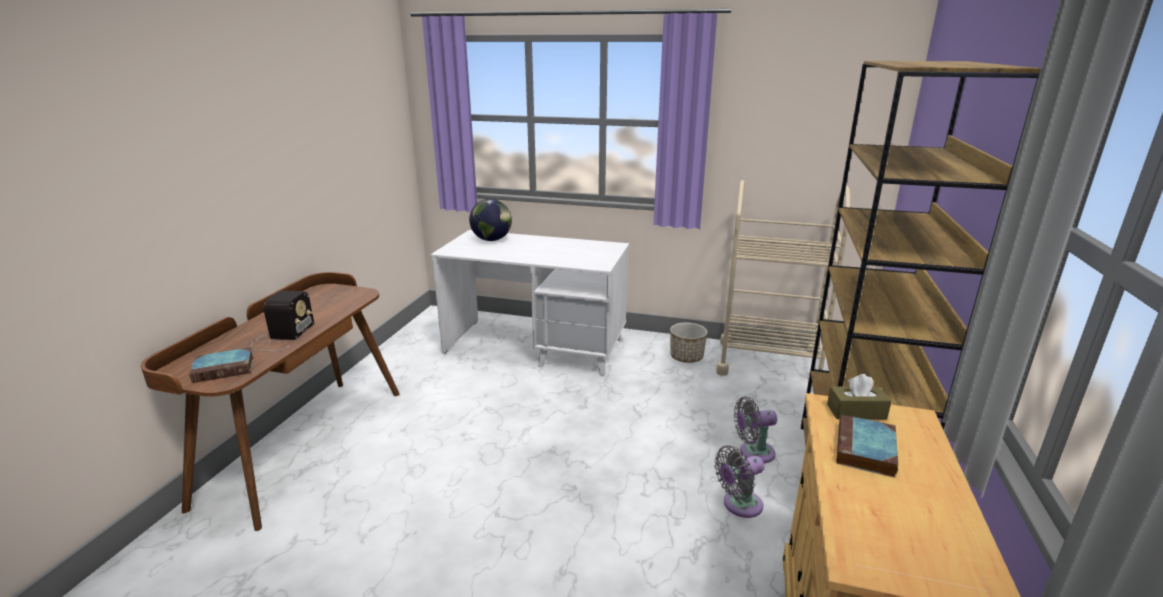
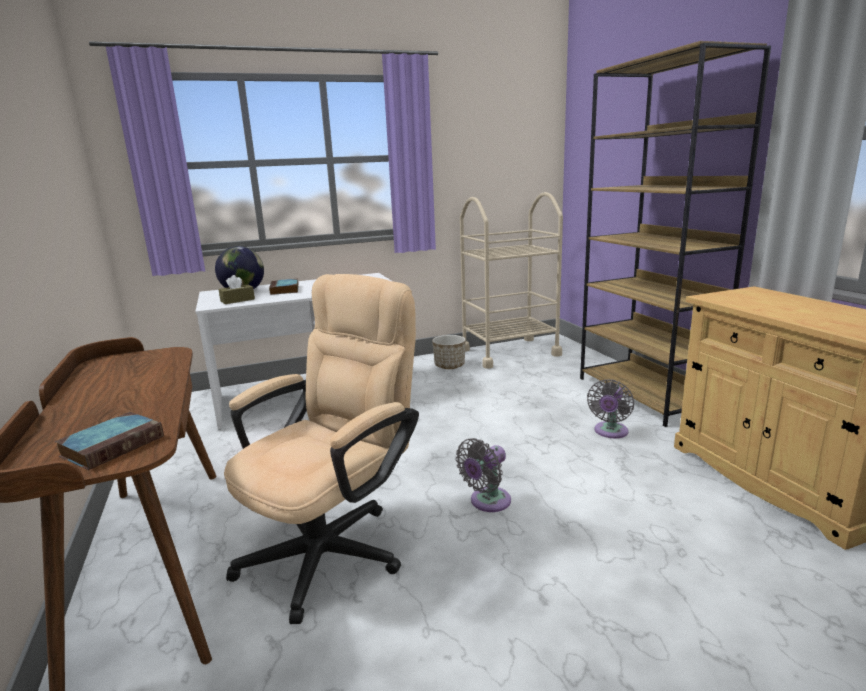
camera: 35 degrees left, 5 degrees down
radio [246,291,314,351] -> none
grey fan [734,396,777,463] -> grey fan moved to [455,438,511,512]
brown tissue box [827,374,891,420] -> brown tissue box moved to [218,275,255,304]
book [837,414,898,478] -> book moved to [269,279,299,295]
none -> beige office chair [224,274,419,624]

